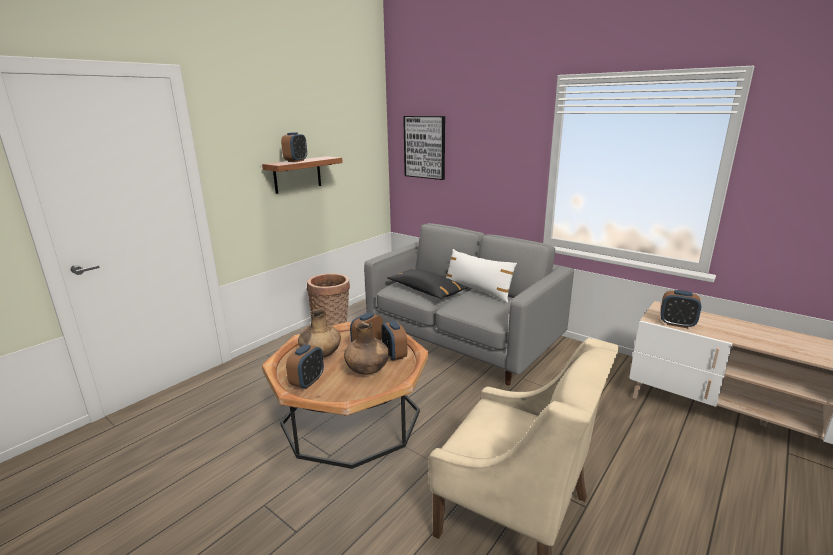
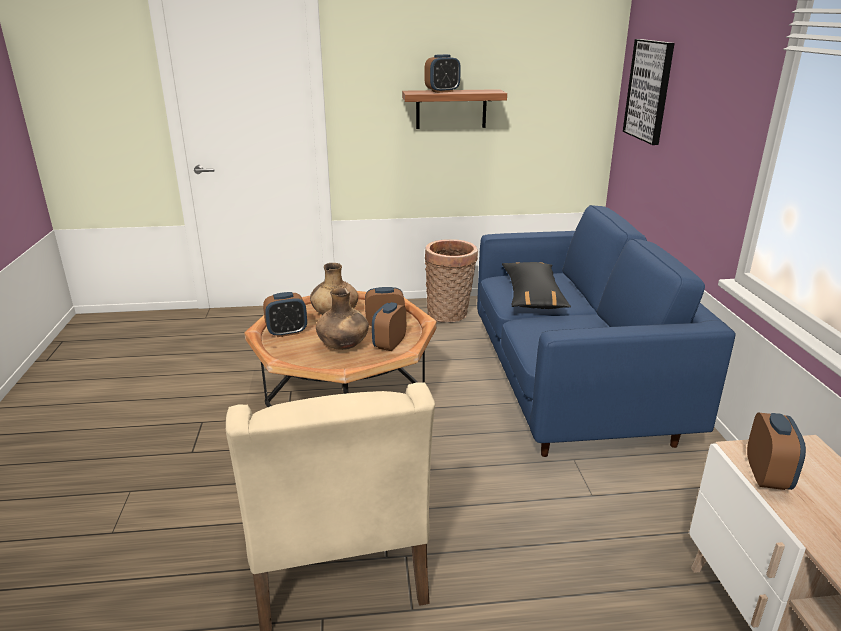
camera: 45 degrees right, 5 degrees up
grey sofa [364,223,574,386] -> blue sofa [477,205,736,457]
white pillow [446,249,517,303] -> none
alarm clock [660,290,701,328] -> alarm clock turned 150 degrees counterclockwise [747,413,806,490]

